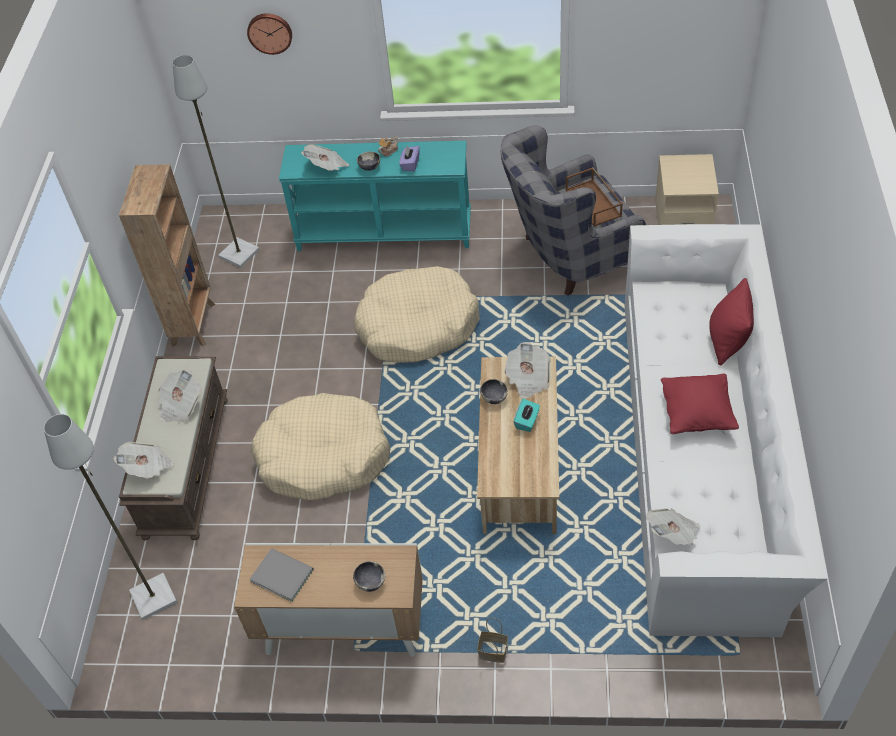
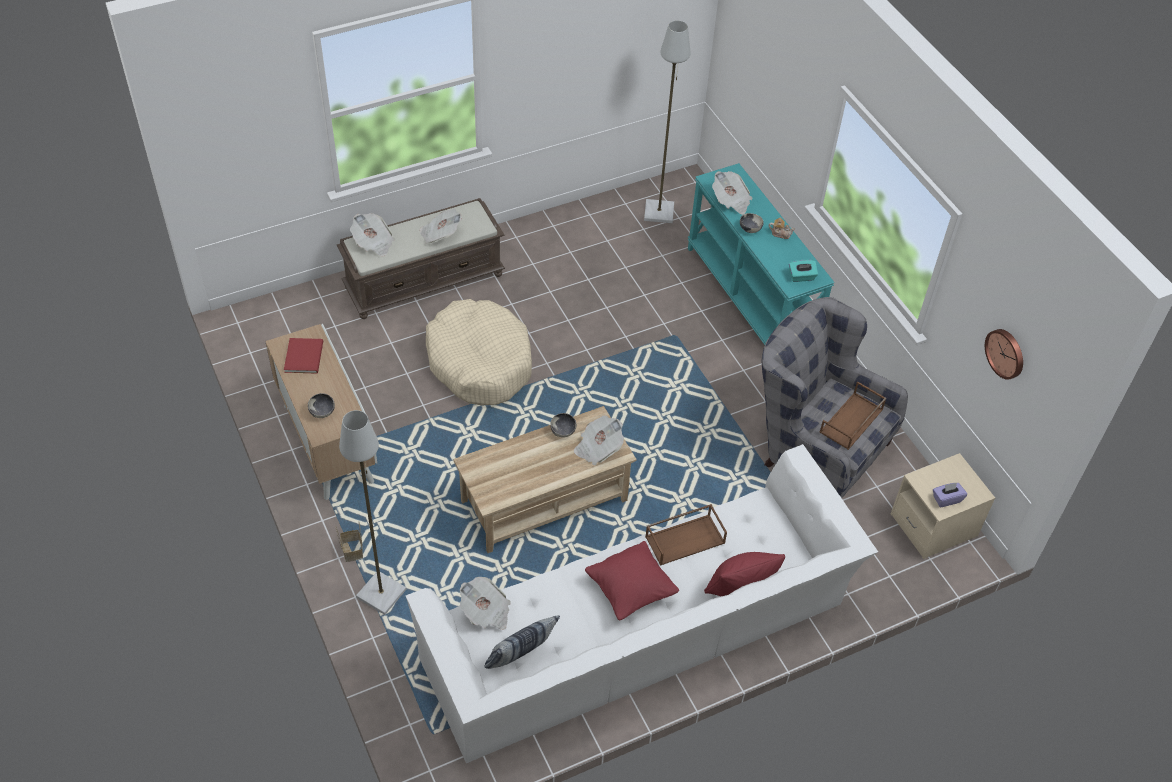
camera: 55 degrees right, 0 degrees up
grey floor lamp [44,414,177,620] -> grey floor lamp moved to [339,410,406,615]
brown bookcase [119,164,215,347] -> none
wall clock [247,13,292,55] -> wall clock moved to [985,329,1023,380]
grey book [249,548,314,602] -> red book [284,338,323,374]
beige dog bed [354,266,480,363] -> none
purple tissue box [399,145,420,171] -> purple tissue box moved to [933,483,967,507]
turquoise tissue box [514,398,540,432] -> turquoise tissue box moved to [789,260,818,282]
none -> pillow [485,616,560,669]
none -> brown tray [645,504,727,566]

